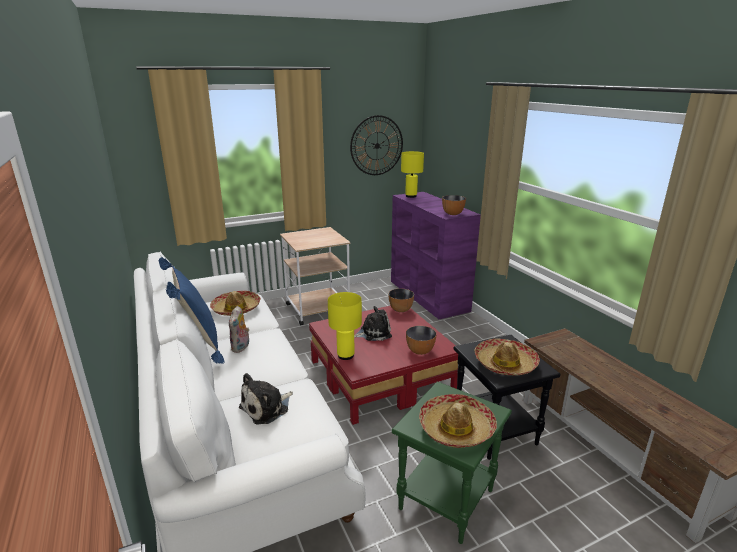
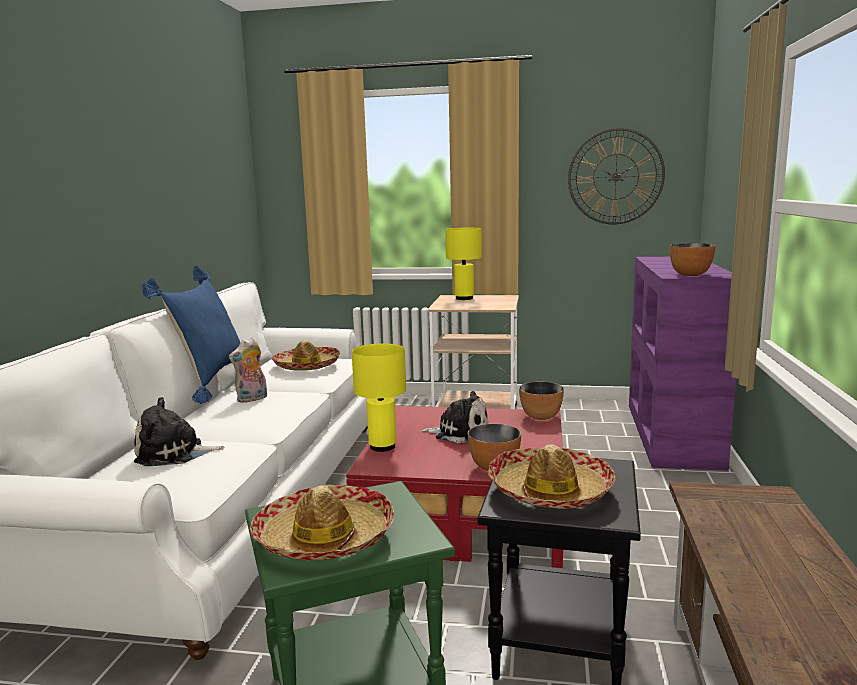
camera: 35 degrees right, 10 degrees down
yellow table lamp [401,151,424,198] -> yellow table lamp moved to [445,227,482,300]

